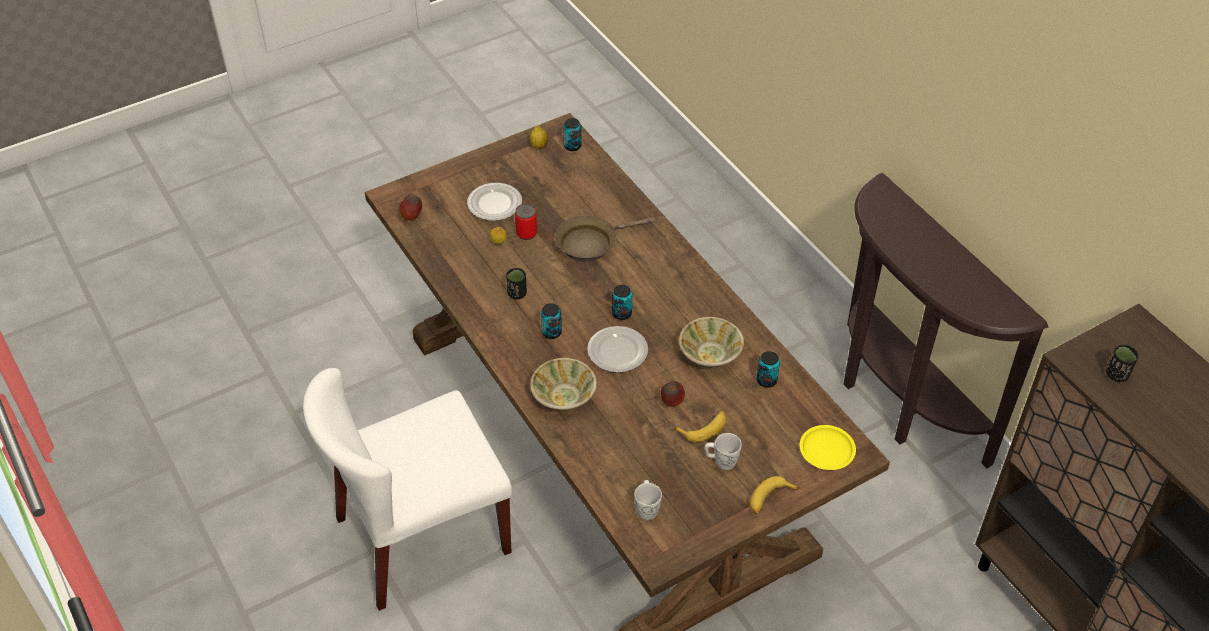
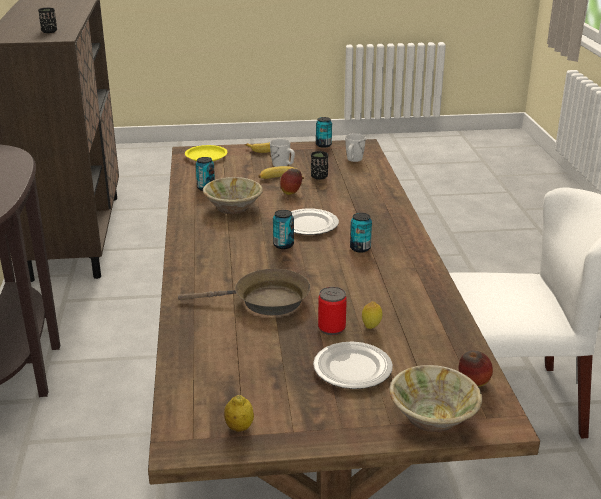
camera: 155 degrees left, 20 degrees down
black cup [506,268,527,299] -> black cup moved to [311,151,328,180]
beige bowl [530,358,597,411] -> beige bowl moved to [389,365,482,432]
can [563,118,582,151] -> can moved to [316,117,332,148]

